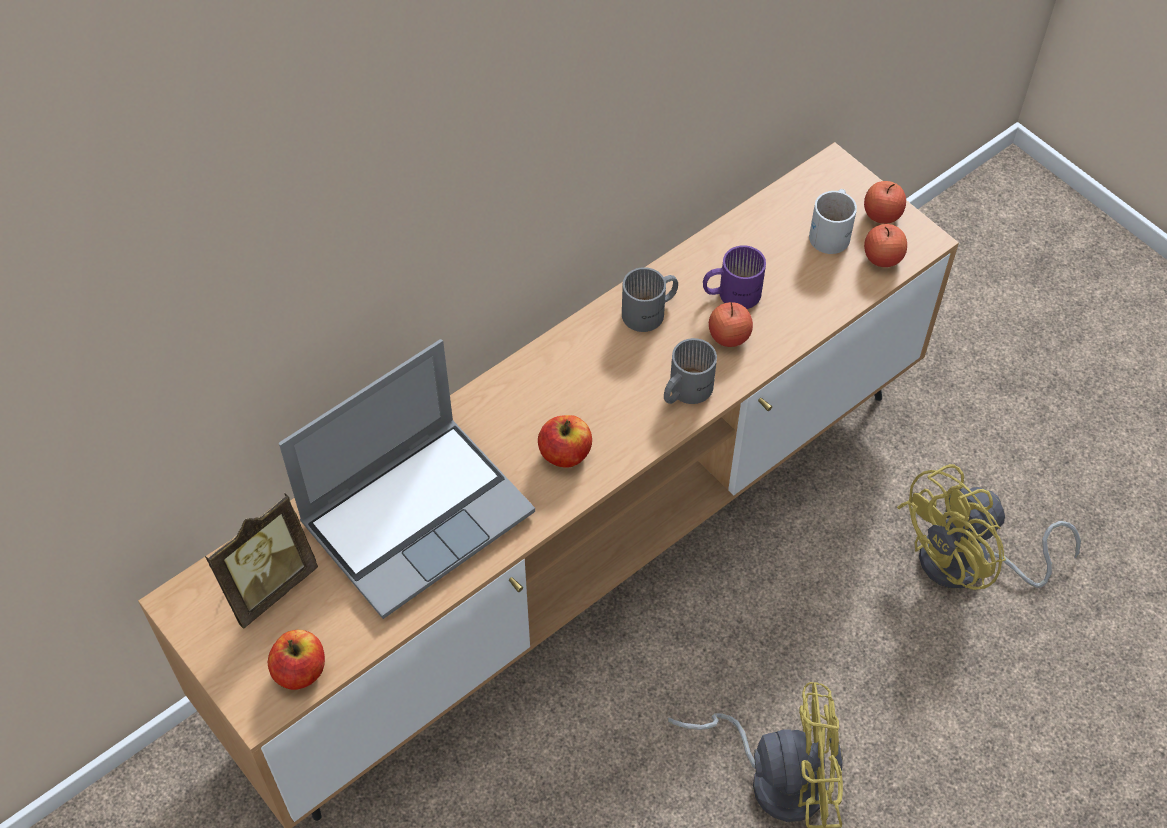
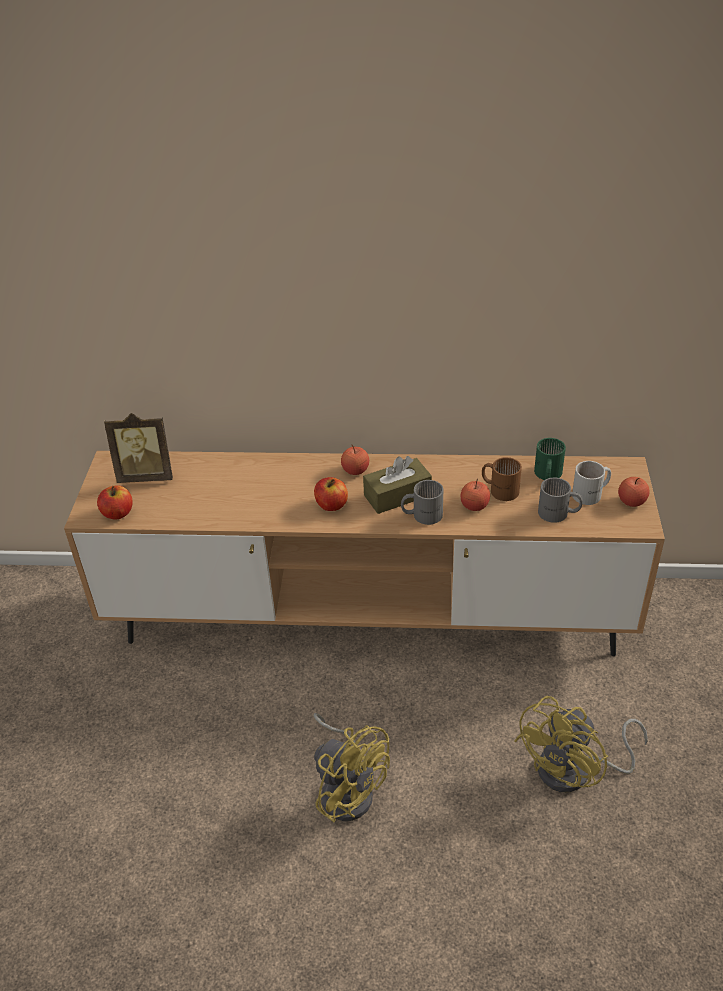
camera: 45 degrees right, 15 degrees down
laptop [279,339,535,619] -> none
grey mug [622,267,678,332] -> grey mug moved to [538,478,583,523]
purple mug [703,245,766,309] -> brown mug [482,457,522,501]
apple [864,224,907,267] -> apple moved to [341,445,369,475]
yellow fan [897,464,1081,590] -> yellow fan turned 60 degrees counterclockwise [514,696,648,792]
none -> brown tissue box [363,456,432,514]
none -> green mug [534,438,566,480]

